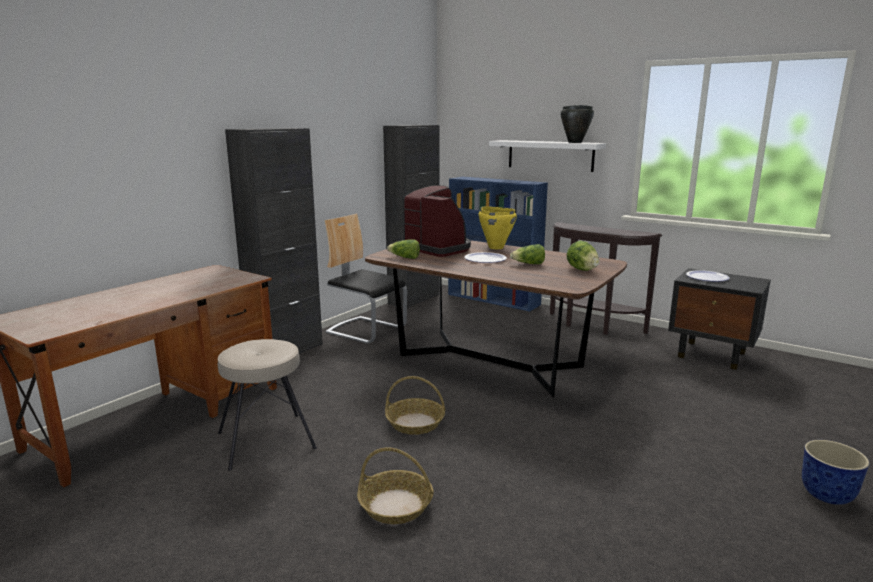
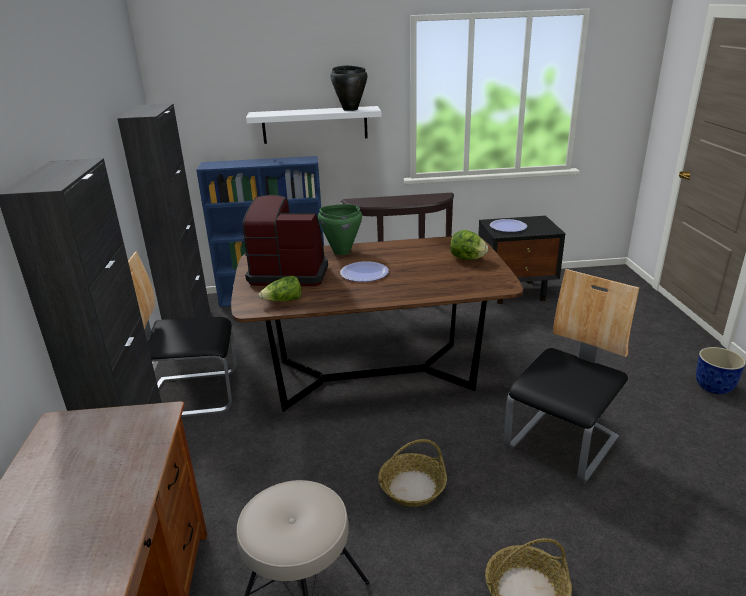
camera: 40 degrees left, 10 degrees up
yellow cooking pot [478,206,517,249] -> green cooking pot [318,204,362,255]
lettuce [510,244,545,264] -> none
none -> chair [504,269,639,484]

